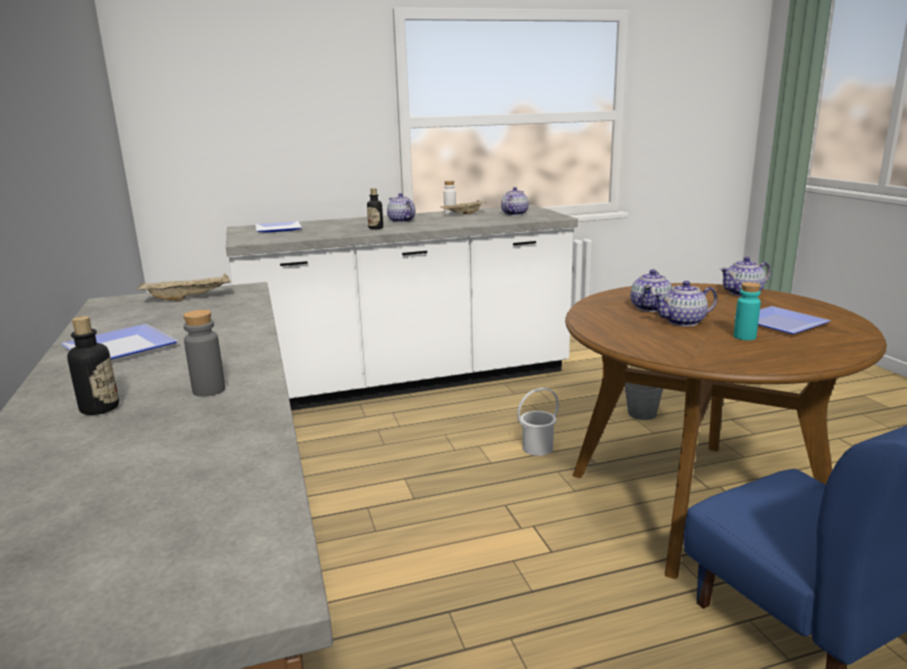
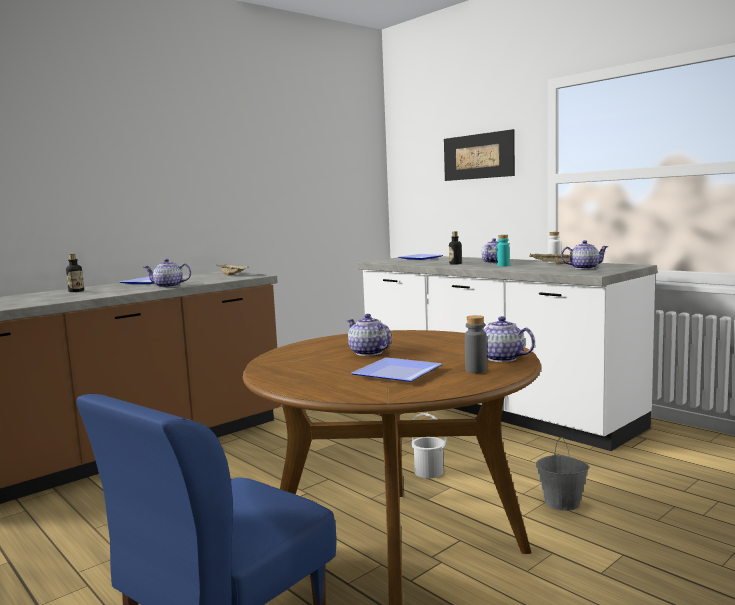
camera: 65 degrees right, 10 degrees down
grey bottle [183,310,225,396] -> grey bottle moved to [465,315,487,373]
teapot [630,269,672,312] -> teapot moved to [144,259,191,288]
turquoise bottle [734,282,761,340] -> turquoise bottle moved to [497,235,510,267]
none -> picture [444,129,515,181]

